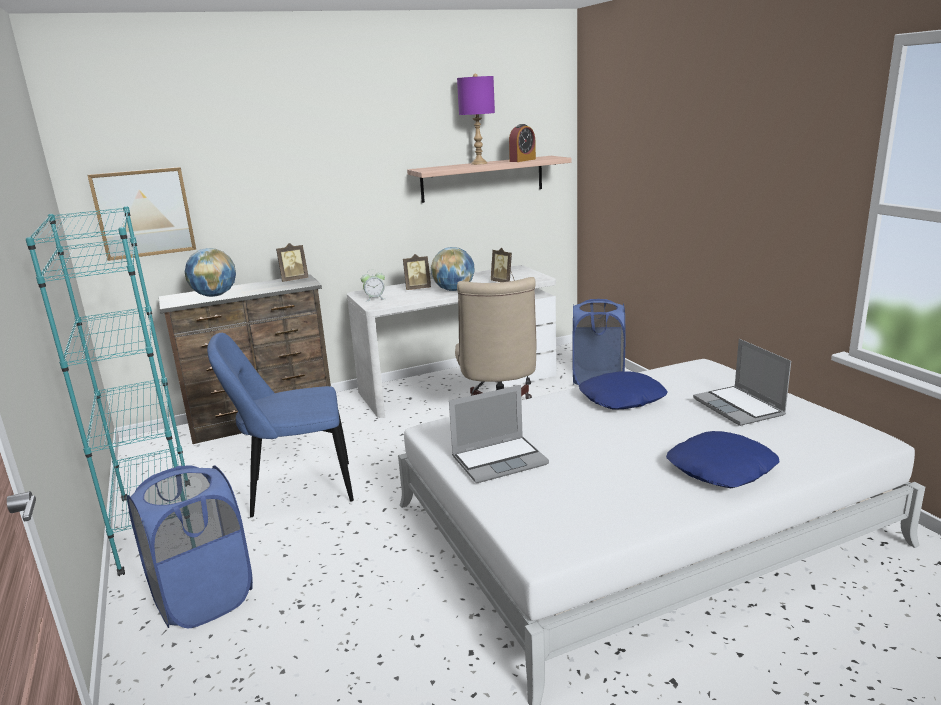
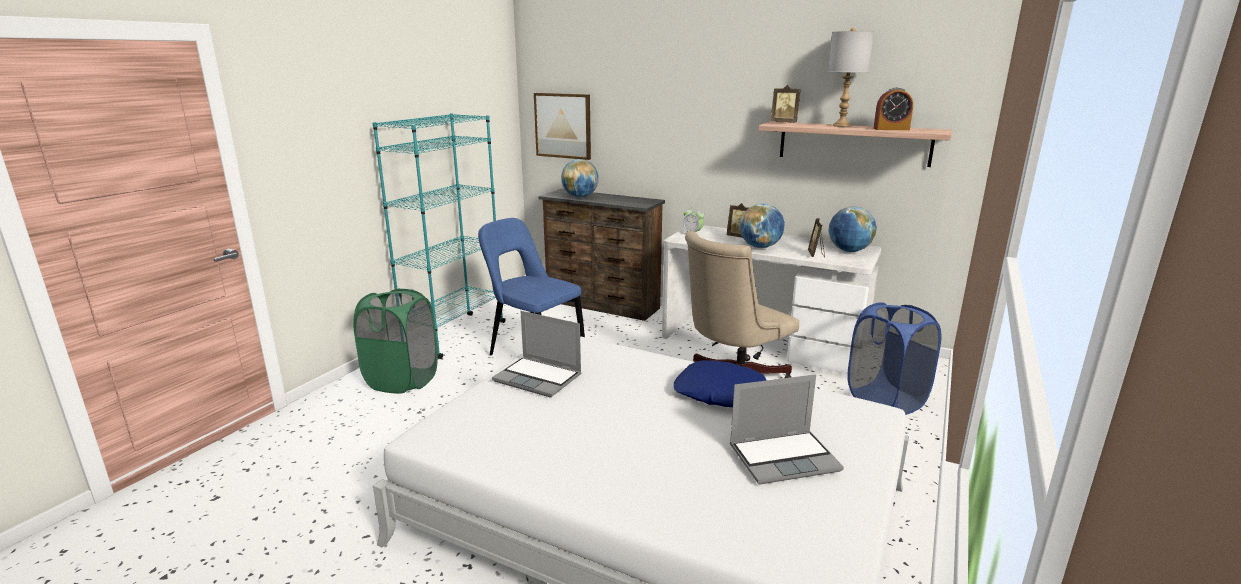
camera: 50 degrees right, 0 degrees up
blue laundry basket [127,465,253,628] -> green laundry basket [353,289,438,394]
picture frame [276,243,309,282] -> picture frame moved to [771,85,801,123]
purple table lamp [457,74,495,165] -> grey table lamp [828,28,874,127]
blue pillow [666,431,779,488] -> none
laptop [693,339,791,426] -> laptop turned 135 degrees counterclockwise [730,375,844,484]
none -> globe [828,207,877,252]

